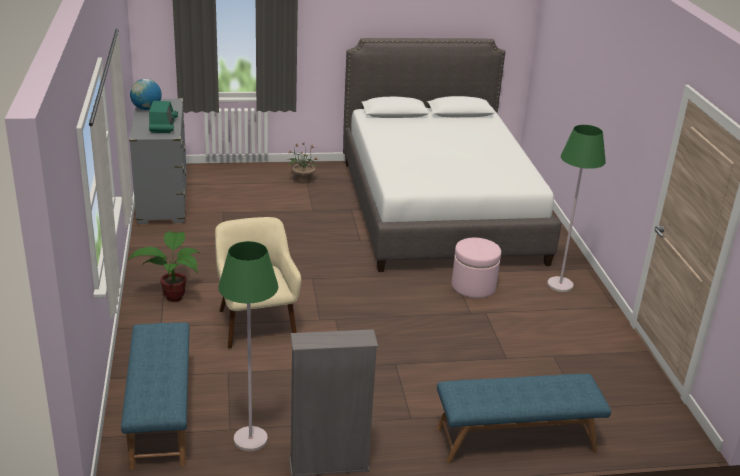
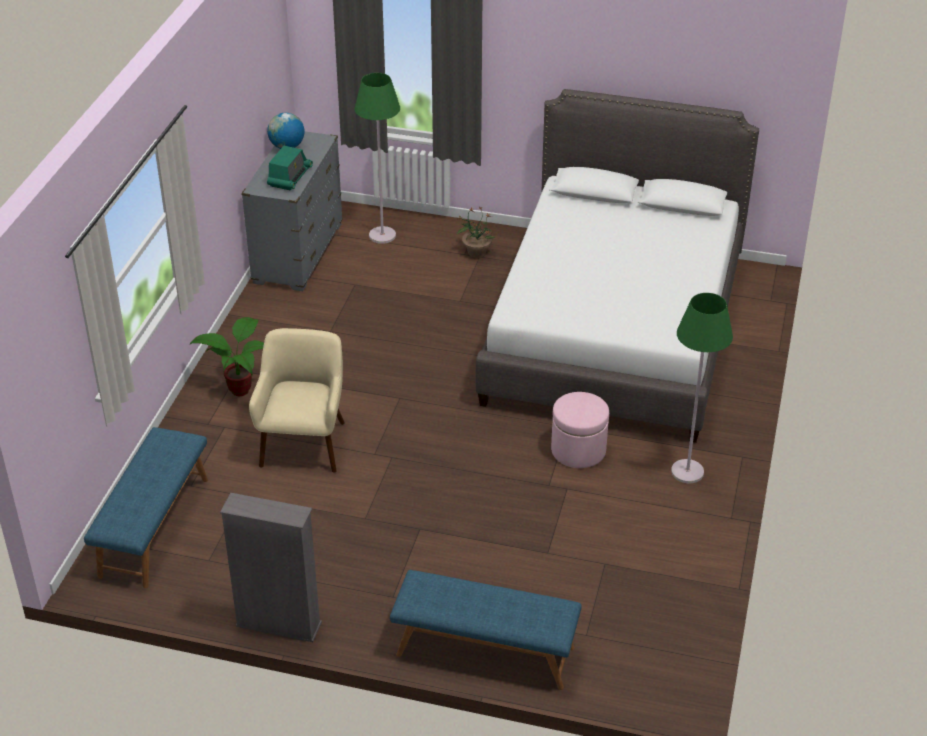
camera: 25 degrees right, 10 degrees up
green floor lamp [218,241,278,451] -> green floor lamp moved to [354,73,400,244]

